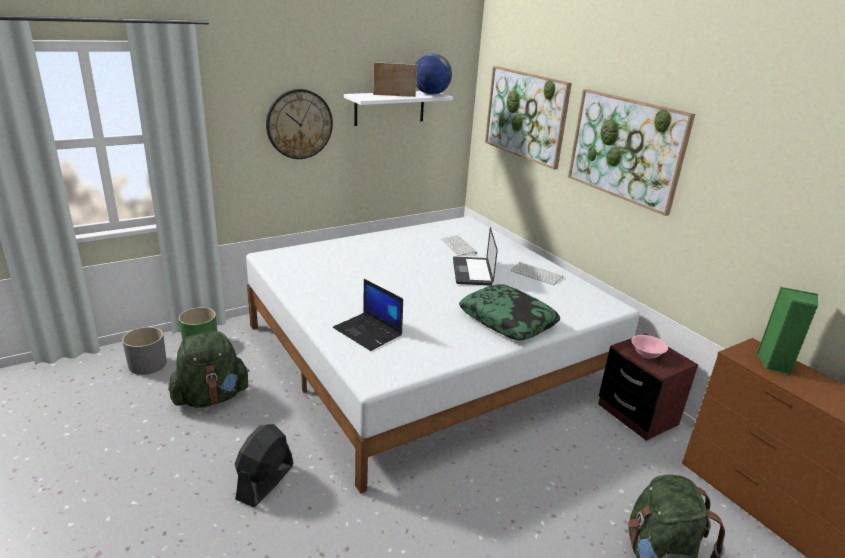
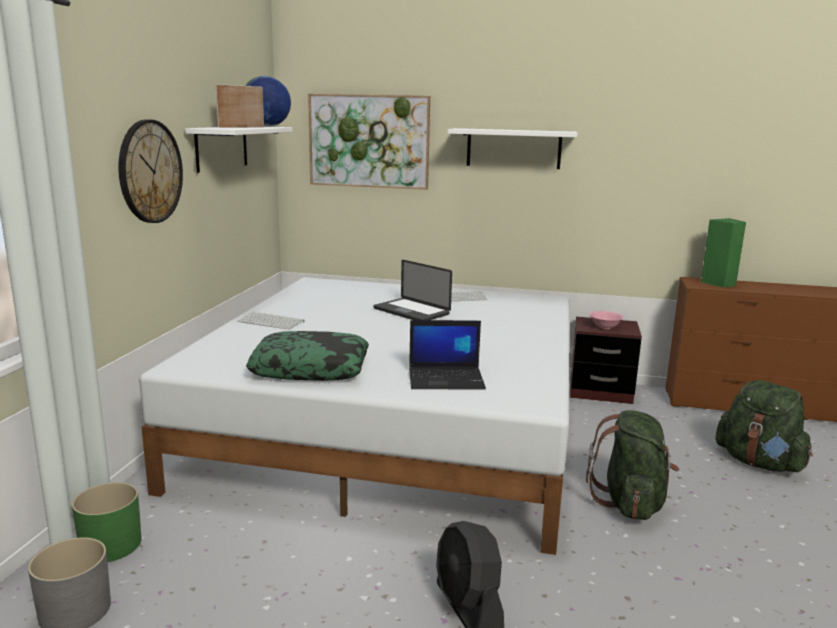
camera: 45 degrees left, 10 degrees down
green backpack [168,331,250,408] -> green backpack moved to [586,410,679,520]
keyboard [441,235,477,256] -> keyboard moved to [238,312,305,330]
pillow [459,284,560,340] -> pillow moved to [246,331,369,381]
picture [568,89,695,216] -> white shelf [448,128,577,169]

